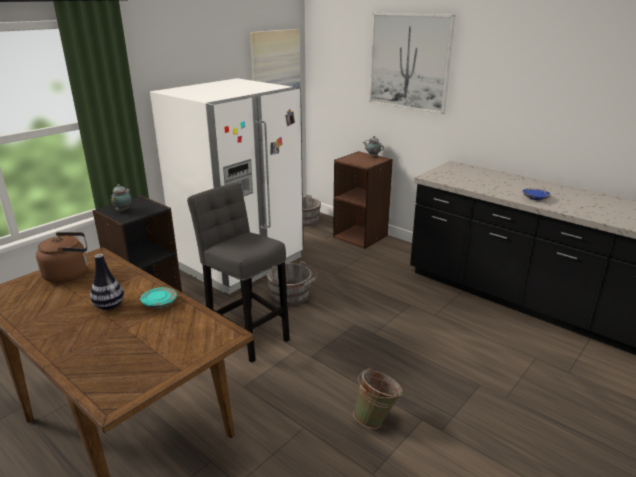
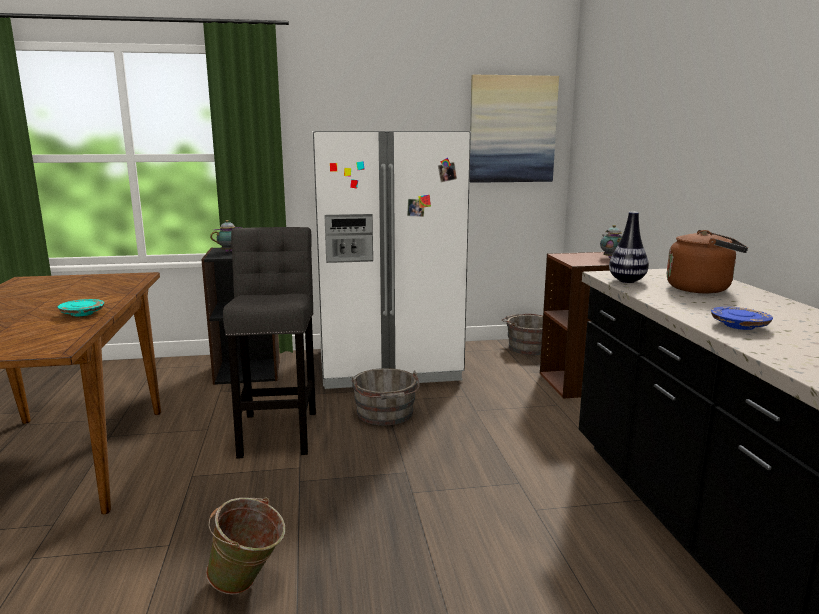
camera: 40 degrees right, 10 degrees down
brown kettle [36,232,88,283] -> brown kettle moved to [667,230,748,293]
vase [90,254,124,310] -> vase moved to [609,212,649,283]
picture [369,13,455,114] -> none

